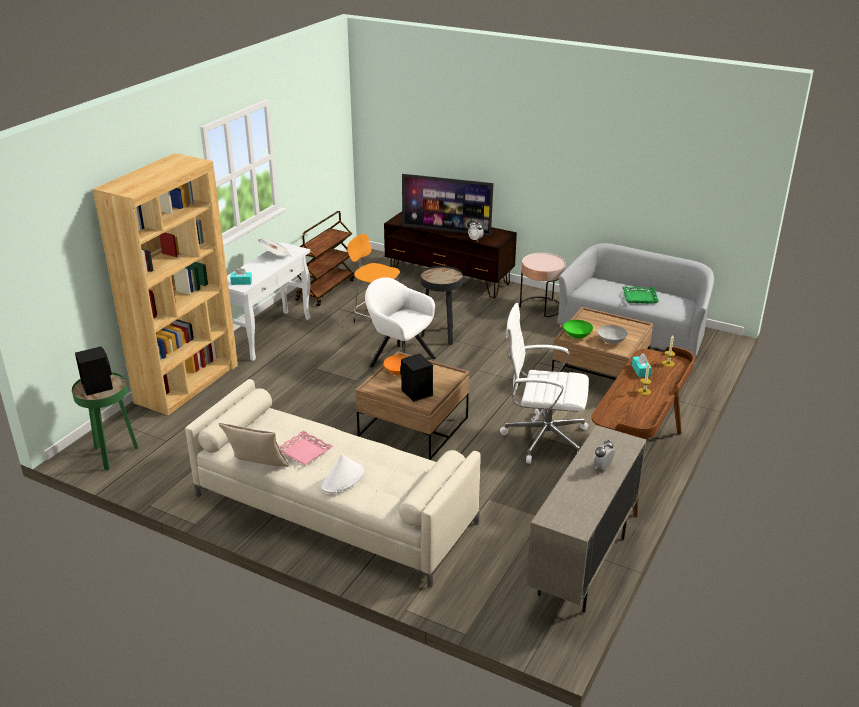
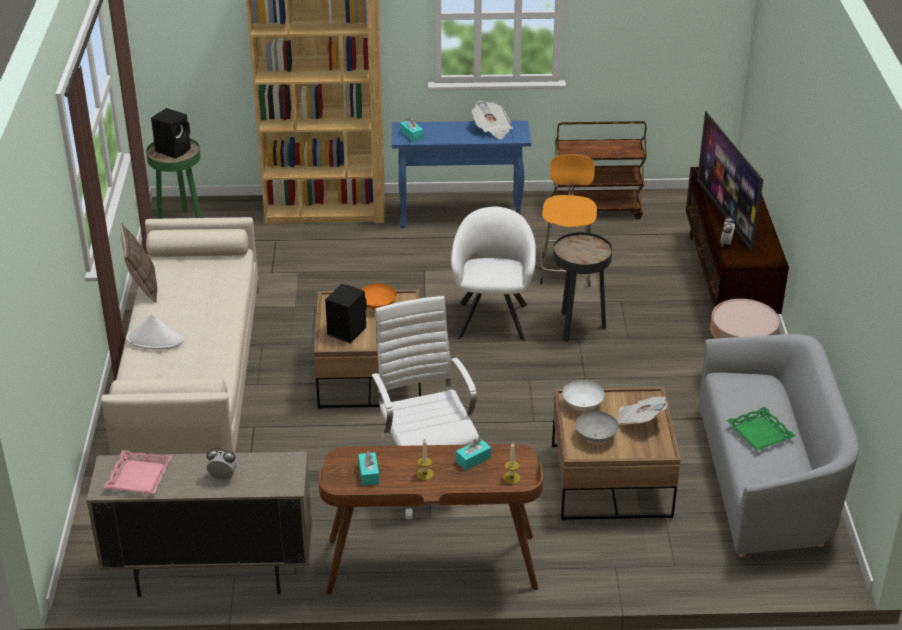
camera: 60 degrees right, 5 degrees up
white console table [227,242,311,361] -> blue console table [392,120,531,228]
pink tray [279,430,333,465] -> pink tray moved to [103,450,172,494]
green bowl [563,320,593,339] -> white bowl [562,380,605,411]
none -> turquoise tissue box [358,451,379,486]
none -> newspaper [617,397,667,425]

